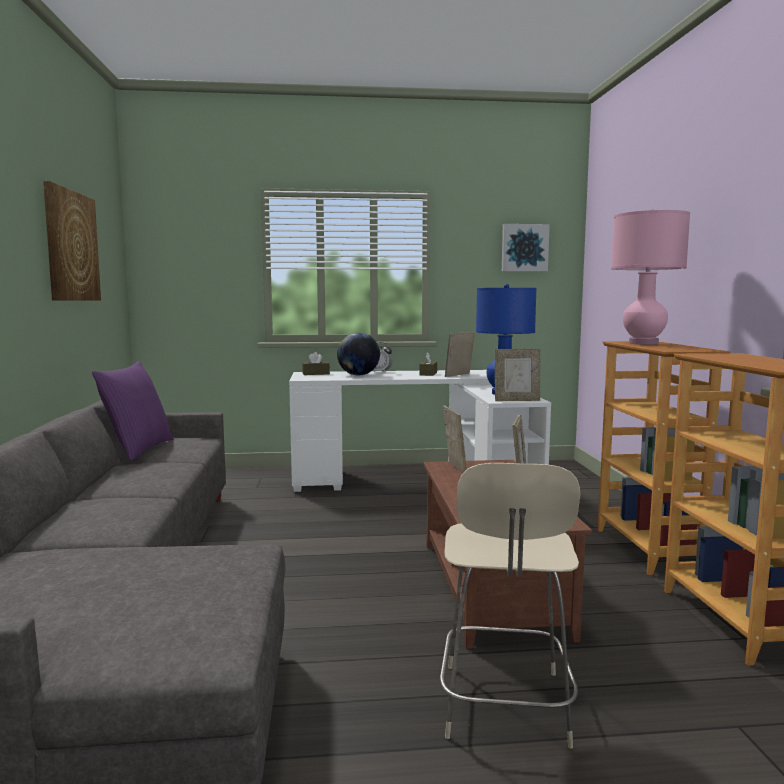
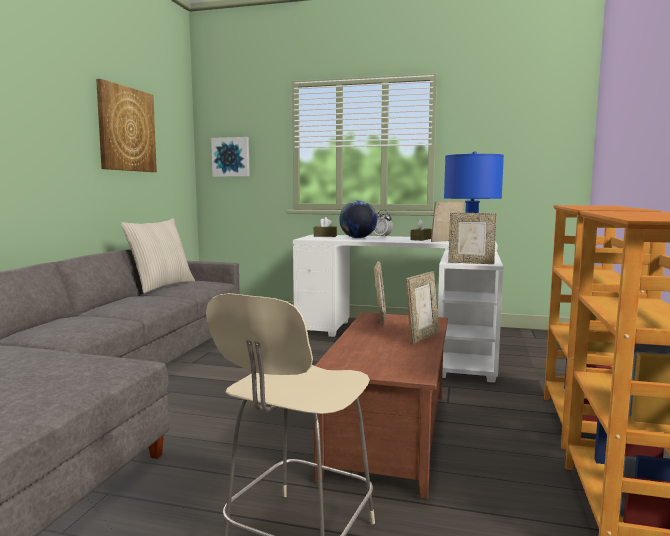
camera: 20 degrees right, 0 degrees up
purple pillow [92,361,173,461] -> beige pillow [120,218,195,293]
picture [502,224,550,272] -> picture moved to [211,137,250,177]
pink table lamp [611,209,690,345] -> none

